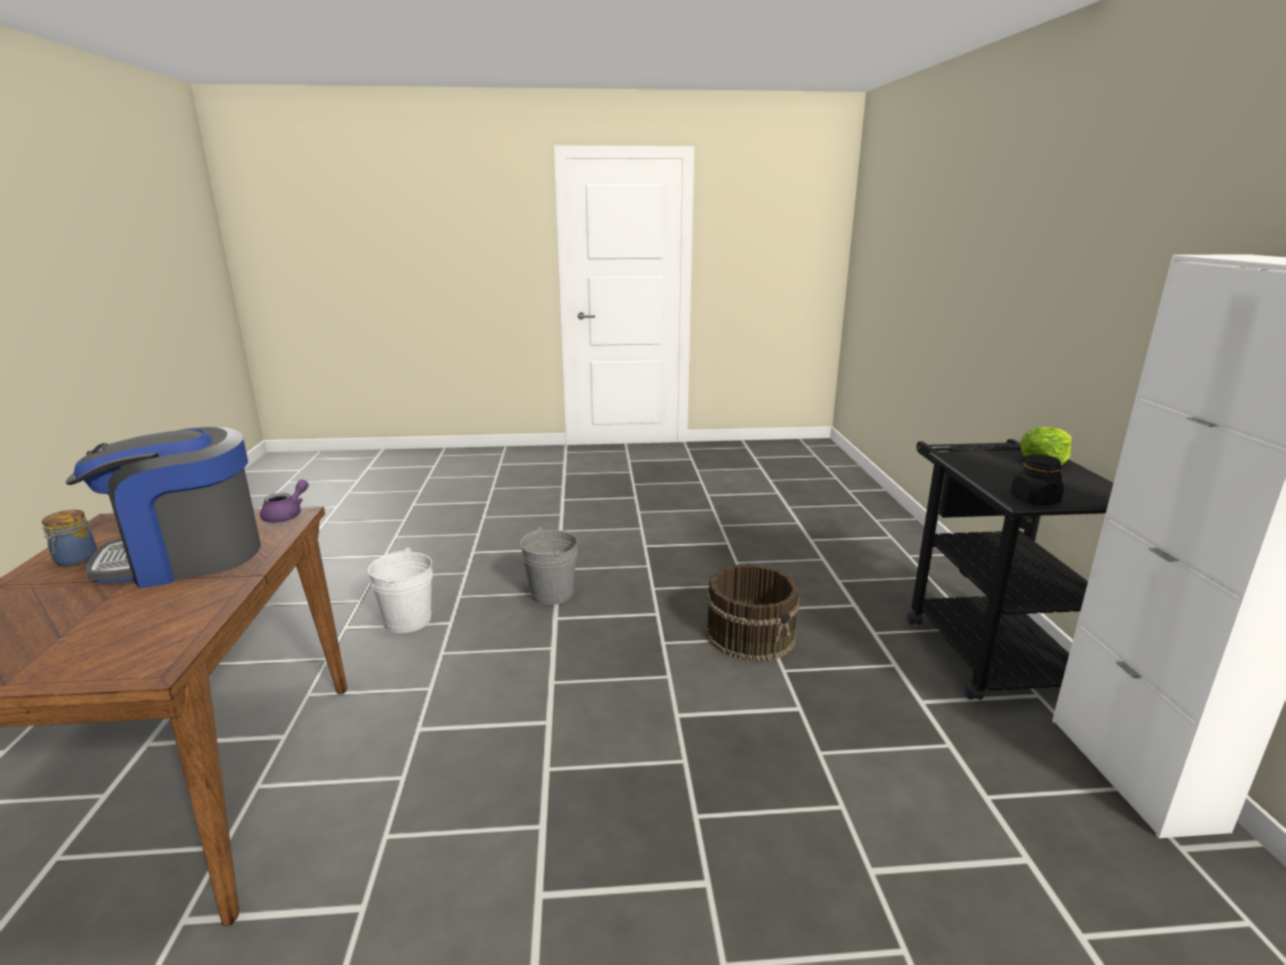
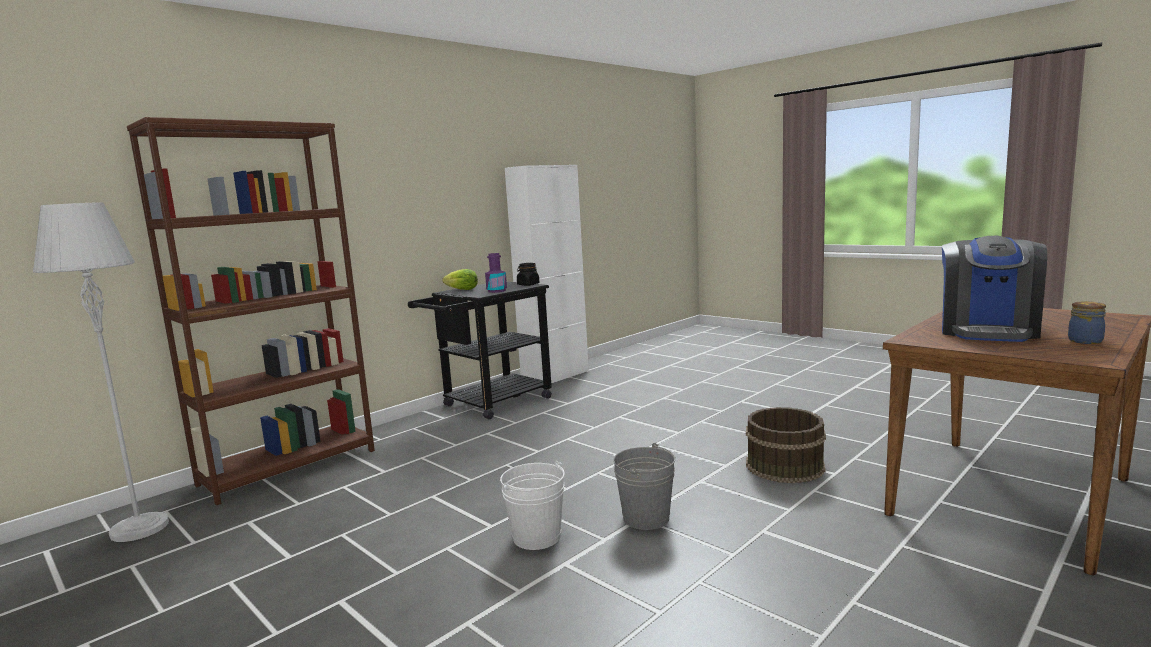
camera: 130 degrees left, 10 degrees down
coffee machine [66,427,261,588] -> coffee machine turned 90 degrees clockwise [942,236,1047,342]
purple teapot [260,480,309,522] -> none
white bucket [368,548,433,633] -> white bucket moved to [500,461,565,550]
brown bucket [705,564,799,662] -> brown bucket moved to [746,407,826,483]
none -> grey floor lamp [33,202,169,542]
none -> brown bookcase [127,117,375,506]
none -> purple bottle [485,253,507,293]

